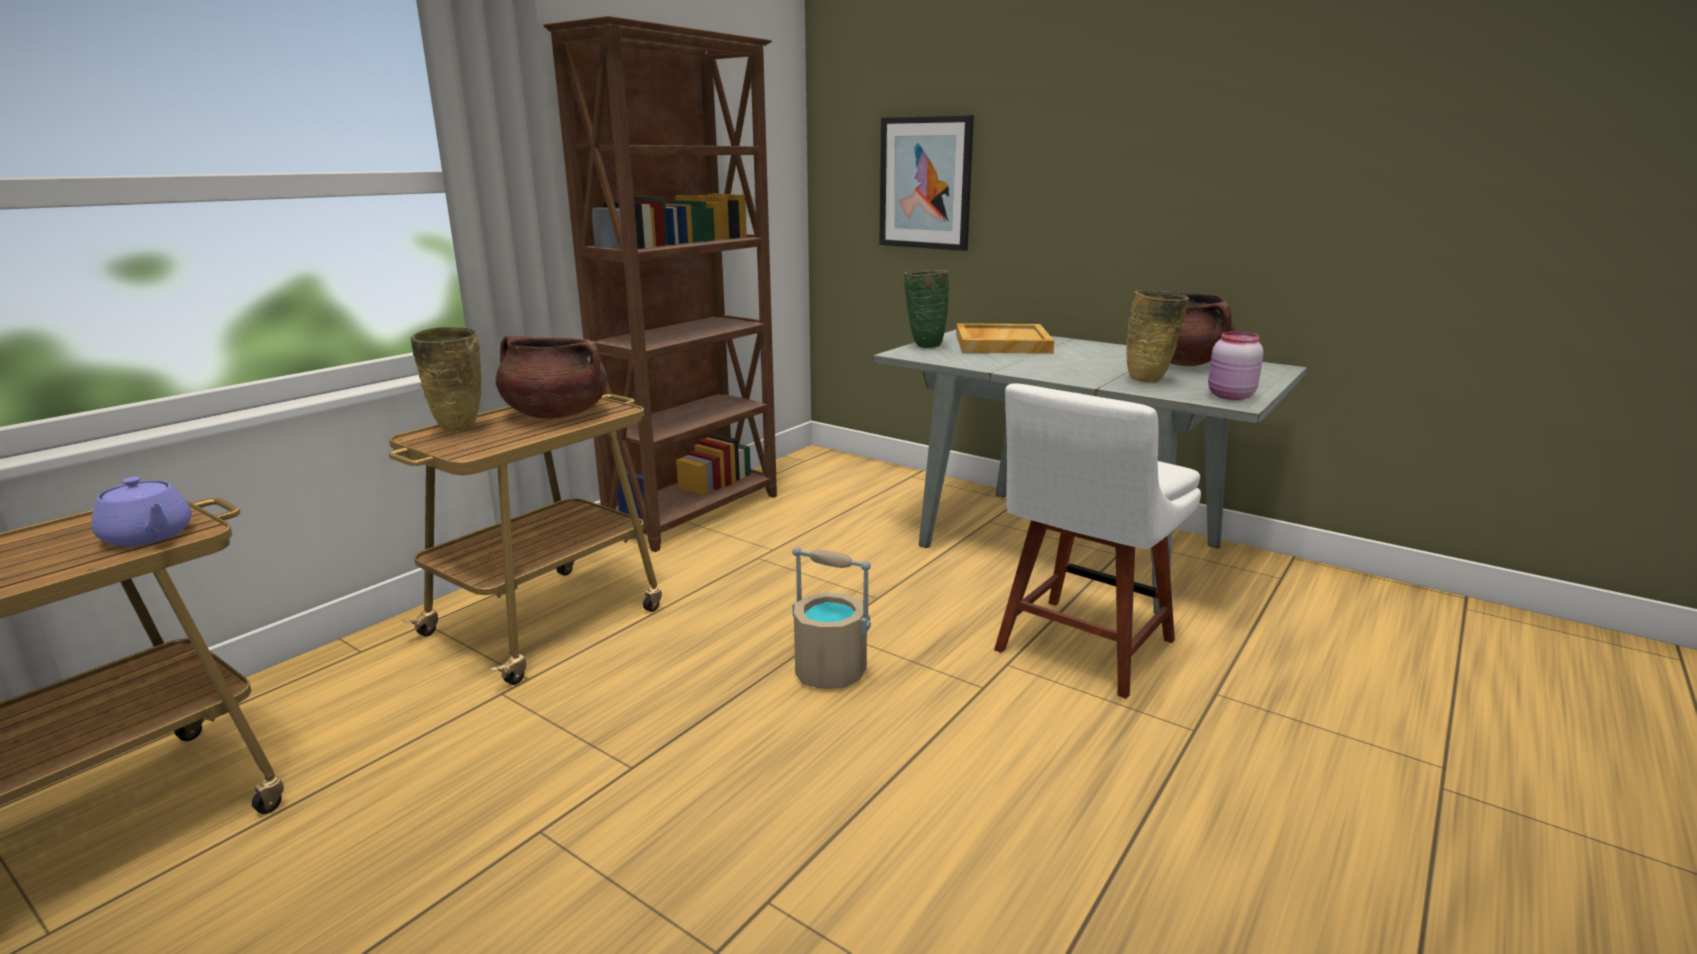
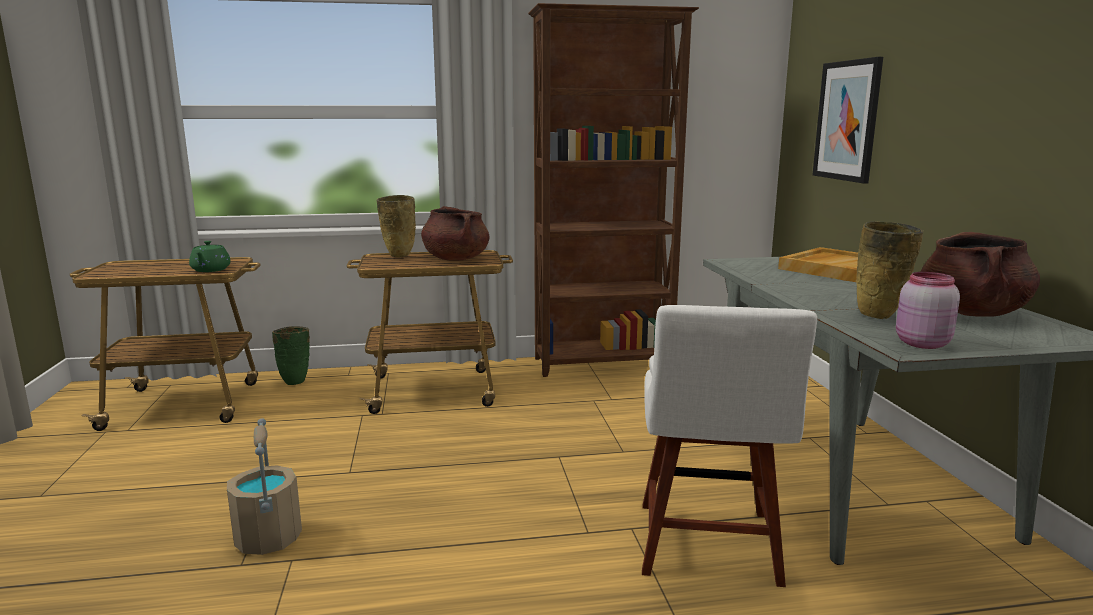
camera: 45 degrees right, 5 degrees down
purple teapot [92,477,192,547] -> green teapot [189,241,231,272]
beige bucket [792,547,871,689] -> beige bucket moved to [227,418,302,555]
green vase [904,270,949,348] -> green vase moved to [272,326,310,385]
white chair [994,383,1201,699] -> white chair turned 75 degrees counterclockwise [642,305,817,587]

